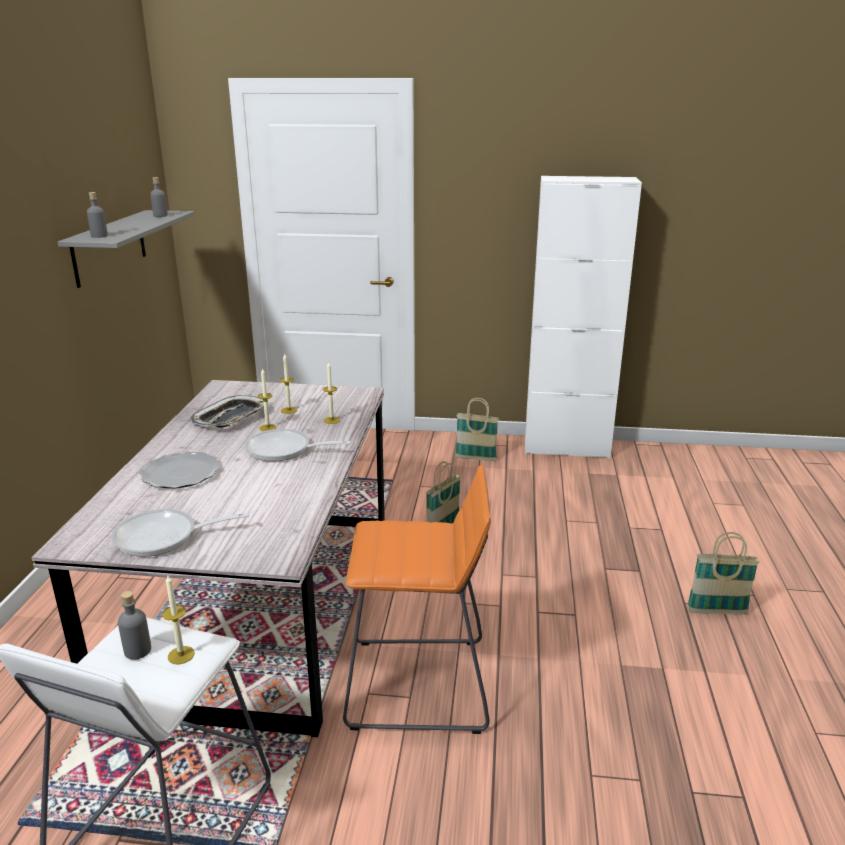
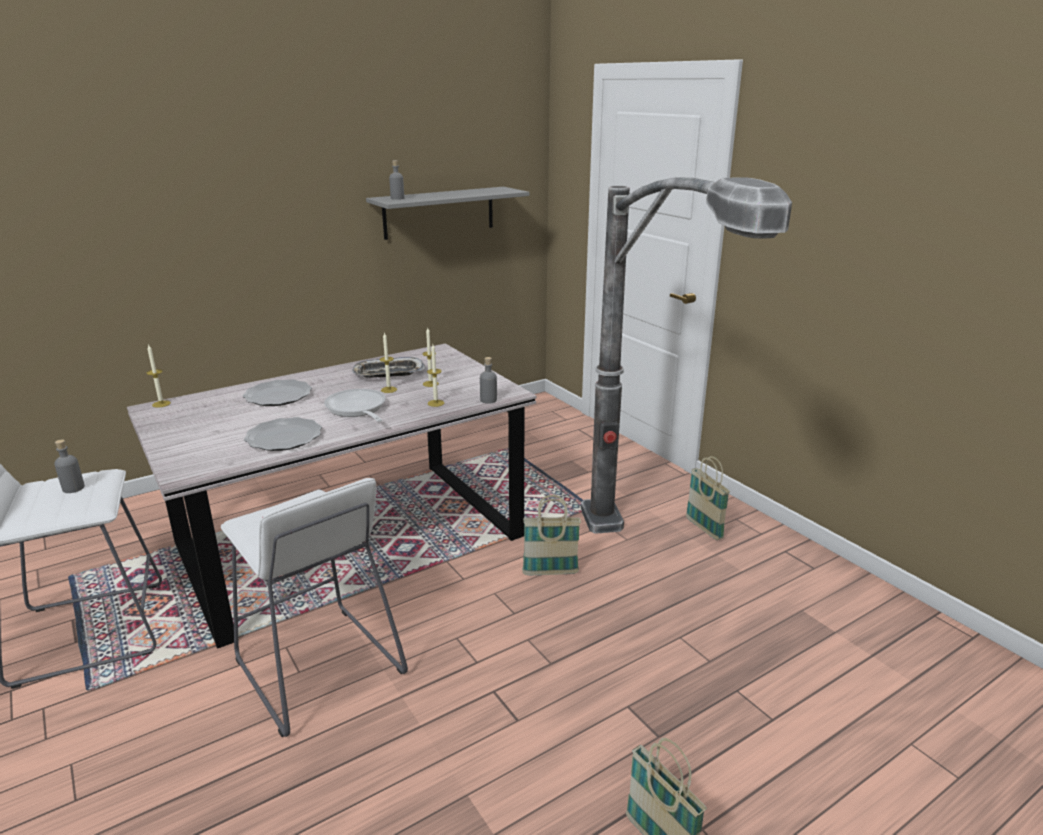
camera: 50 degrees right, 0 degrees up
frying pan [111,509,249,557] -> none
grey bottle [150,177,168,217] -> grey bottle moved to [480,357,497,404]
candle [162,575,195,664] -> candle moved to [147,344,171,408]
orange stool [343,465,491,734] -> white stool [221,478,408,737]
white cabinet [525,176,642,459] -> none
none -> plate [244,417,322,451]
none -> floor lamp [581,177,792,534]

